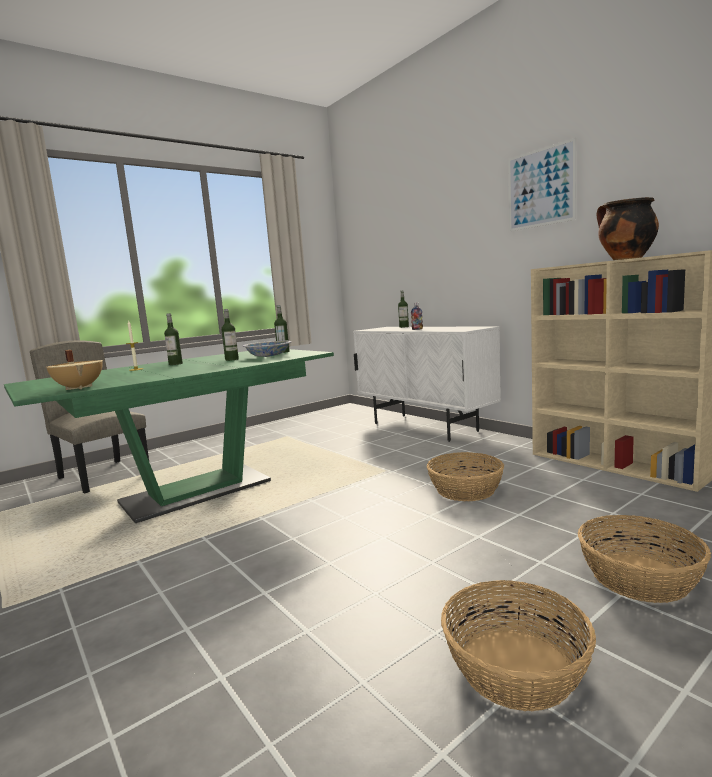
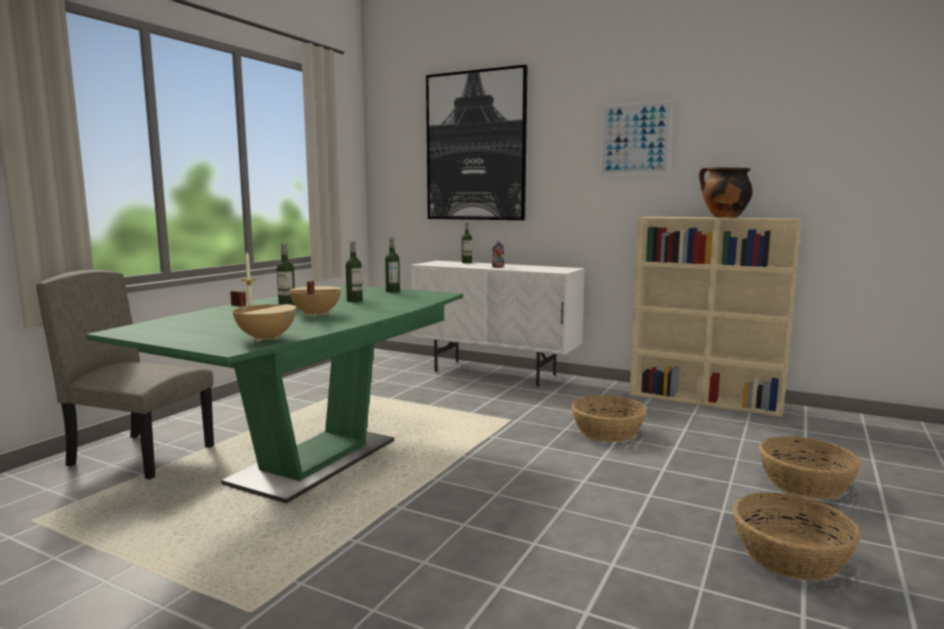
camera: 25 degrees left, 0 degrees up
bowl [243,341,291,357] -> none
none -> beige cooking pot [289,280,341,317]
none -> picture [426,65,528,220]

